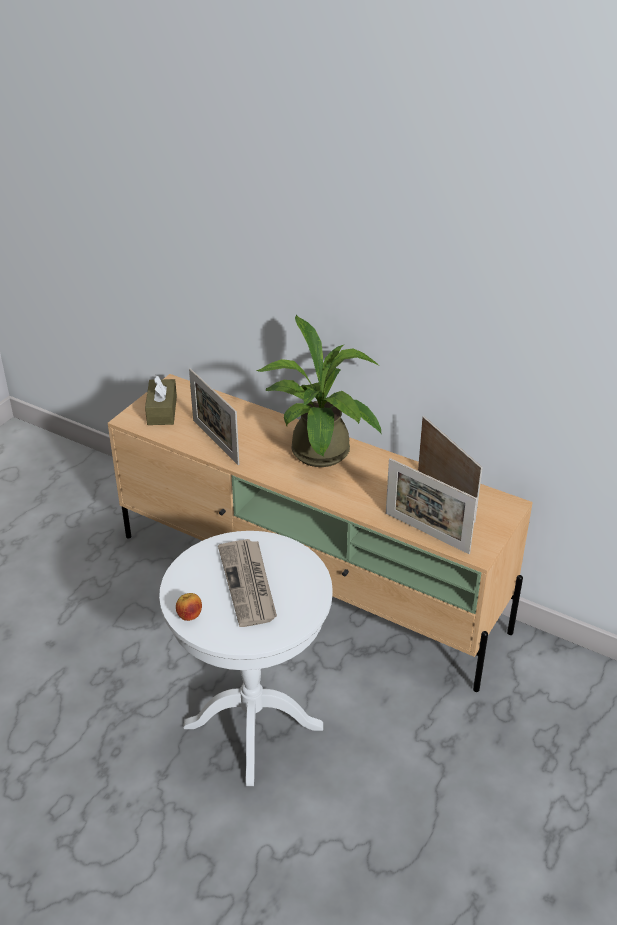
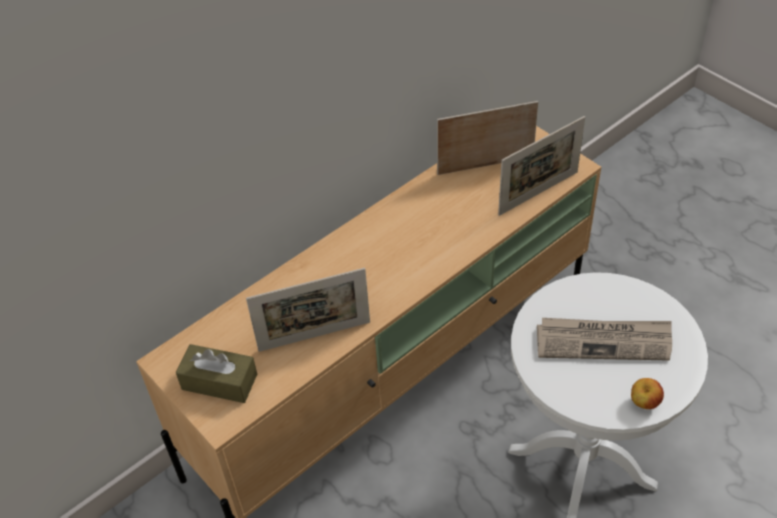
camera: 70 degrees left, 10 degrees up
potted plant [256,315,382,467] -> none

